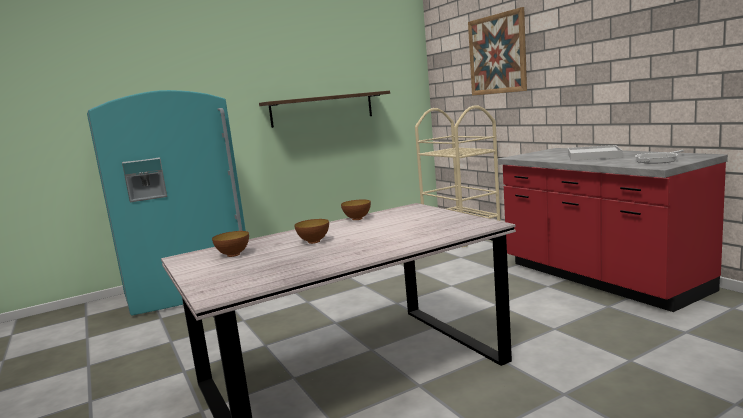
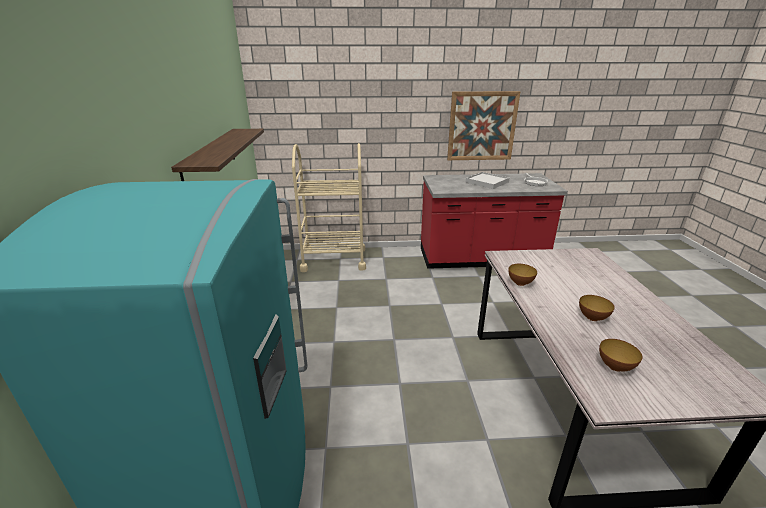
camera: 65 degrees left, 15 degrees up
picture [468,7,527,95] -> picture moved to [447,91,521,160]

